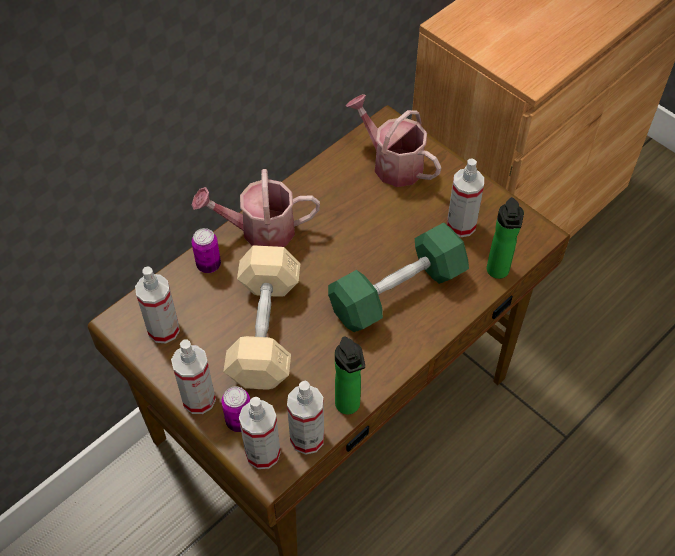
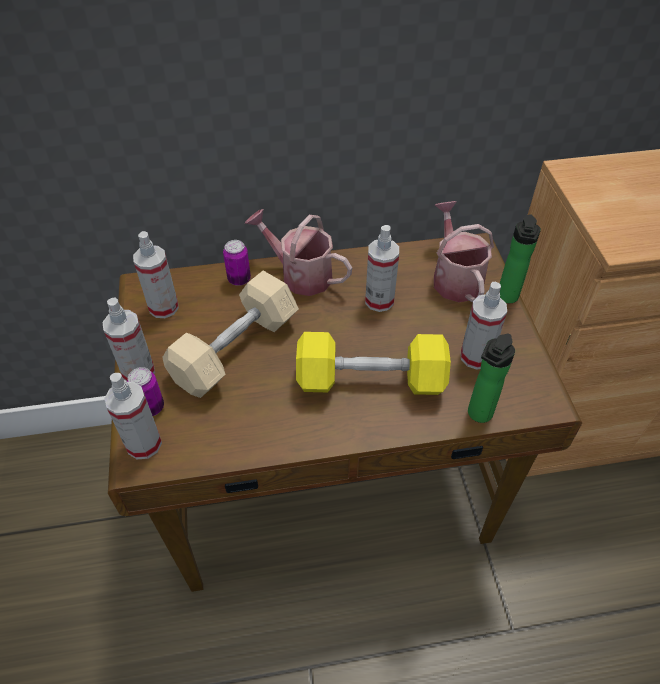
camera: 35 degrees right, 5 degrees down
spray bottle [287,381,324,455] -> spray bottle moved to [365,225,399,312]
green dumbbell [328,222,469,332] -> yellow dumbbell [296,332,451,395]
bottle [335,336,365,414] -> bottle moved to [500,214,541,303]

